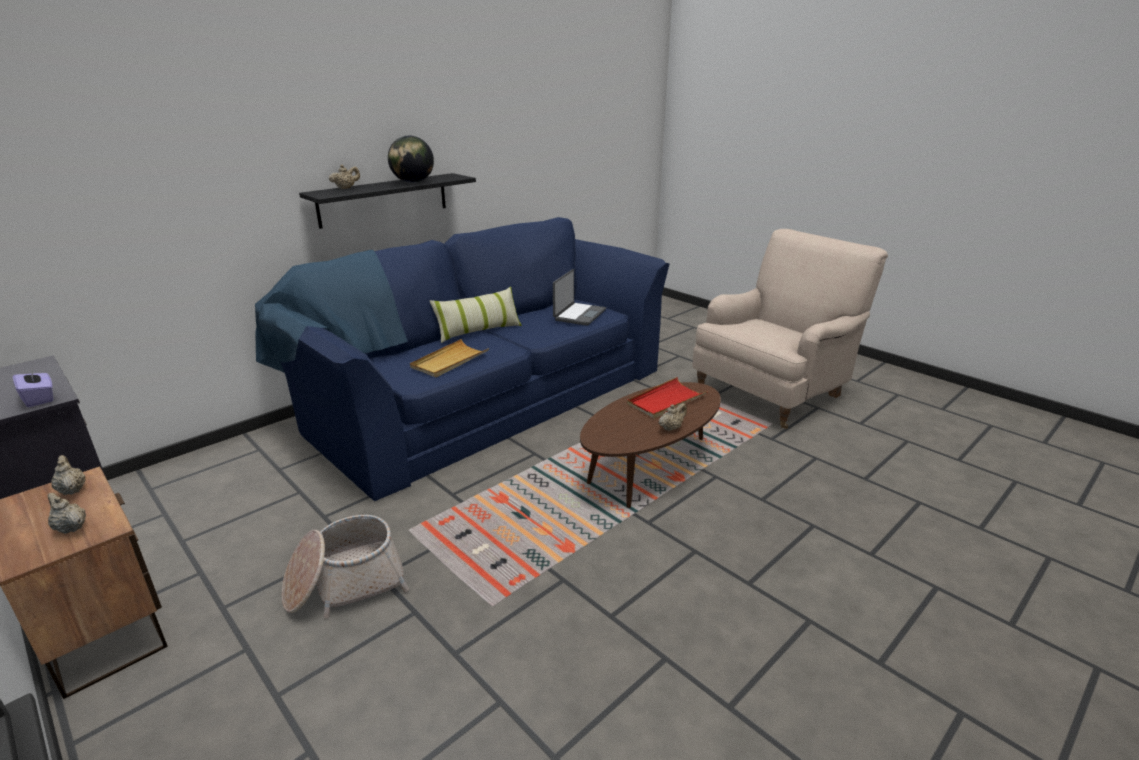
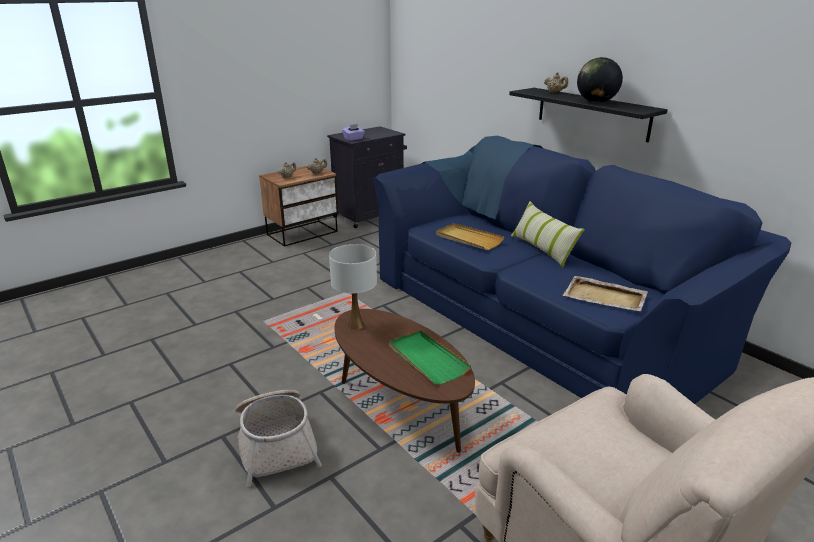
camera: 95 degrees right, 0 degrees up
basket [282,515,409,618] -> basket moved to [235,390,322,487]
laptop [553,269,606,326] -> beige tray [563,276,648,312]
red tray [627,377,708,419] -> green tray [389,330,471,384]
beige teapot [658,403,687,432] -> none
none -> white table lamp [329,244,377,330]

